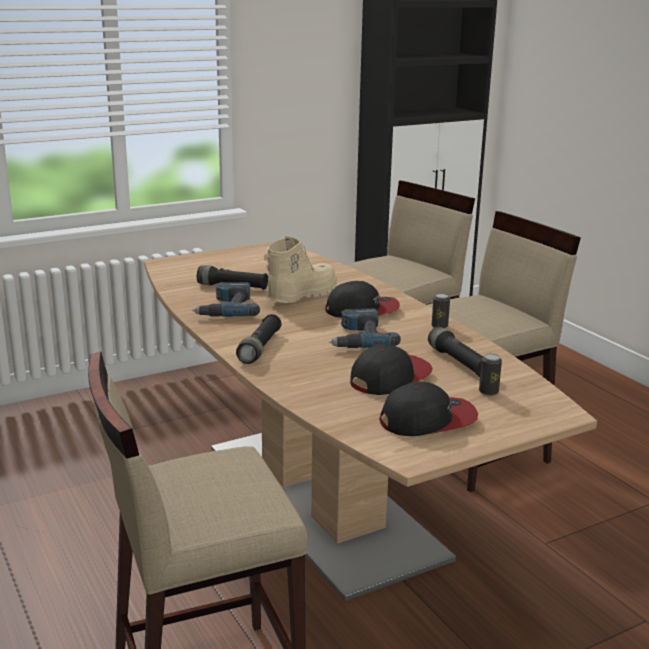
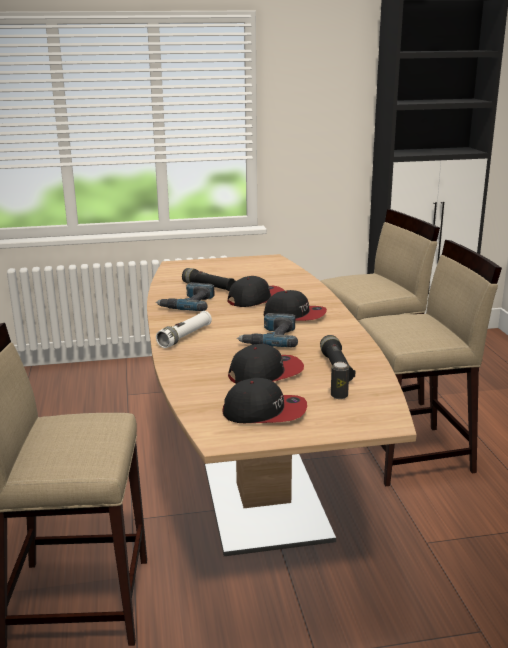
camera: 20 degrees right, 0 degrees up
black flashlight [236,314,282,364] -> white flashlight [156,311,212,348]
beige boot [264,236,337,303] -> cap [228,276,285,307]
can [432,293,450,328] -> none

